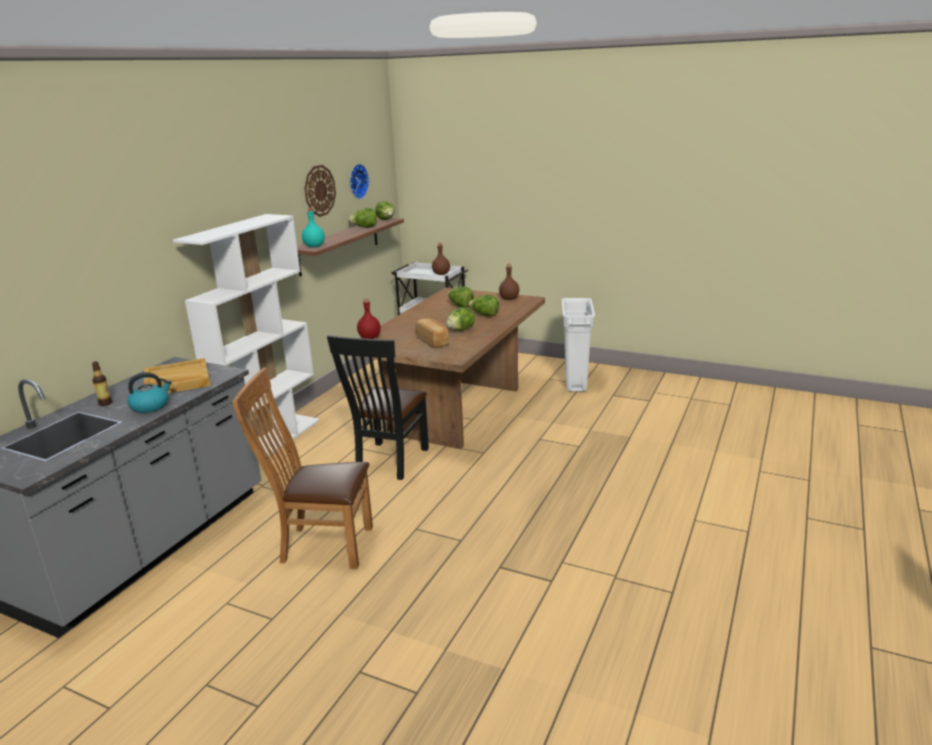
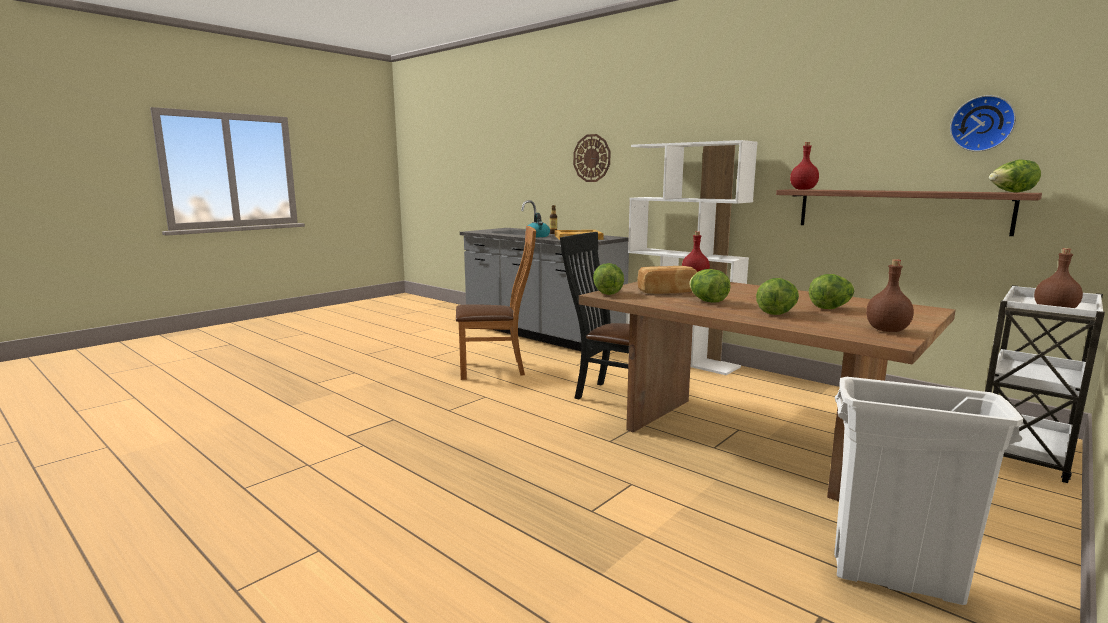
camera: 105 degrees right, 10 degrees down
brown chair [232,368,373,569] -> brown chair turned 60 degrees clockwise [456,226,536,380]
turquoise bottle [302,208,325,247] -> red bottle [790,142,819,190]
wall clock [305,165,336,217] -> wall clock moved to [573,134,611,182]
lettuce [347,208,377,228] -> lettuce moved to [593,263,624,295]

